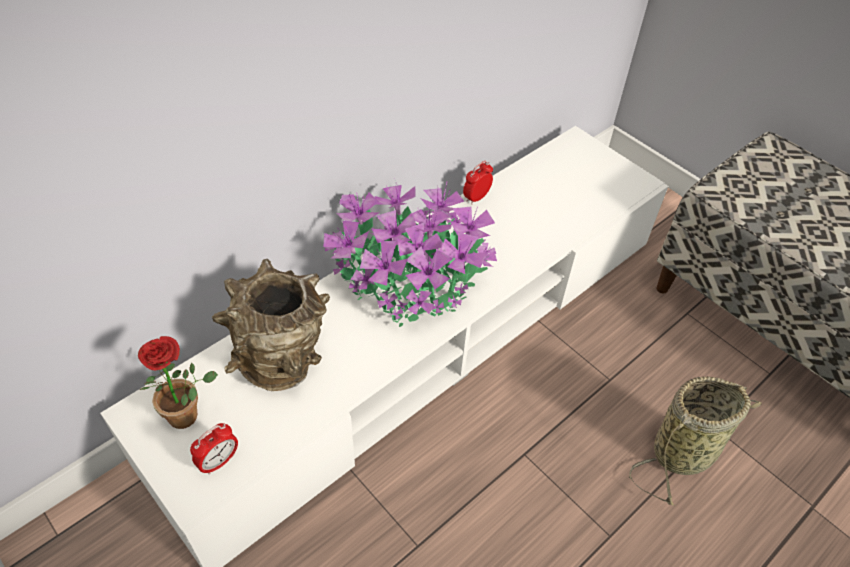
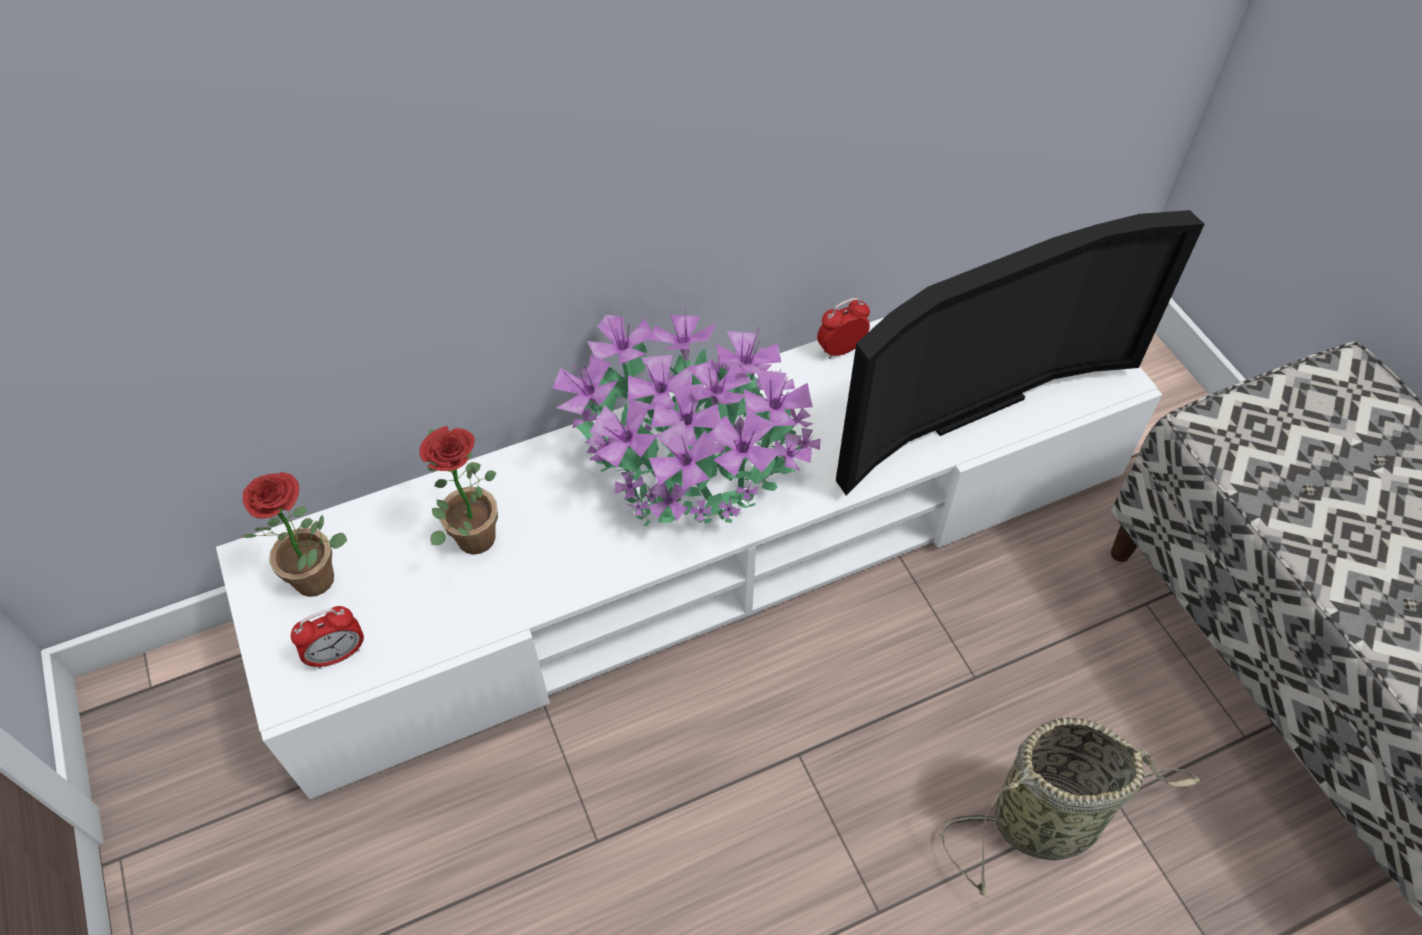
camera: 20 degrees right, 5 degrees up
brown vase [212,259,330,391] -> potted plant [419,426,498,554]
none -> television [836,210,1204,496]

